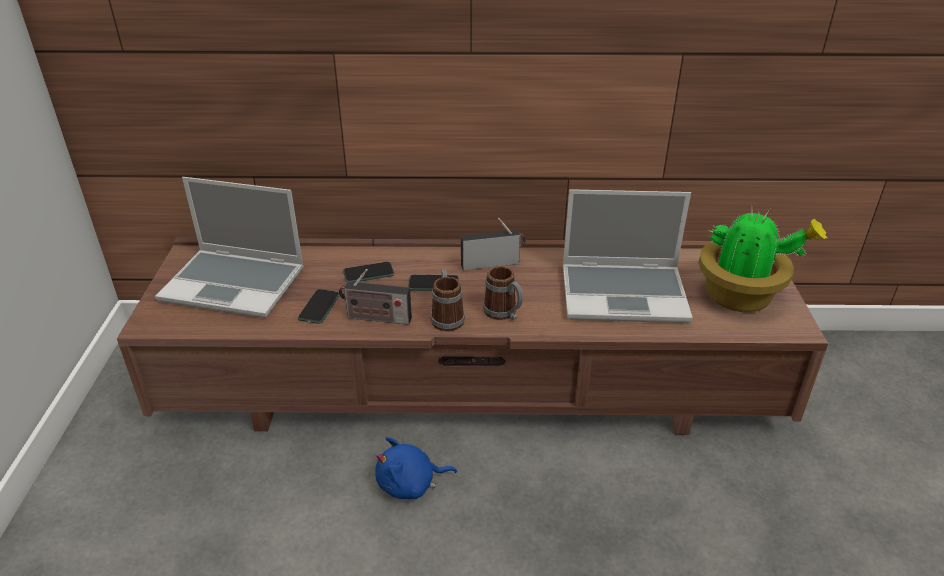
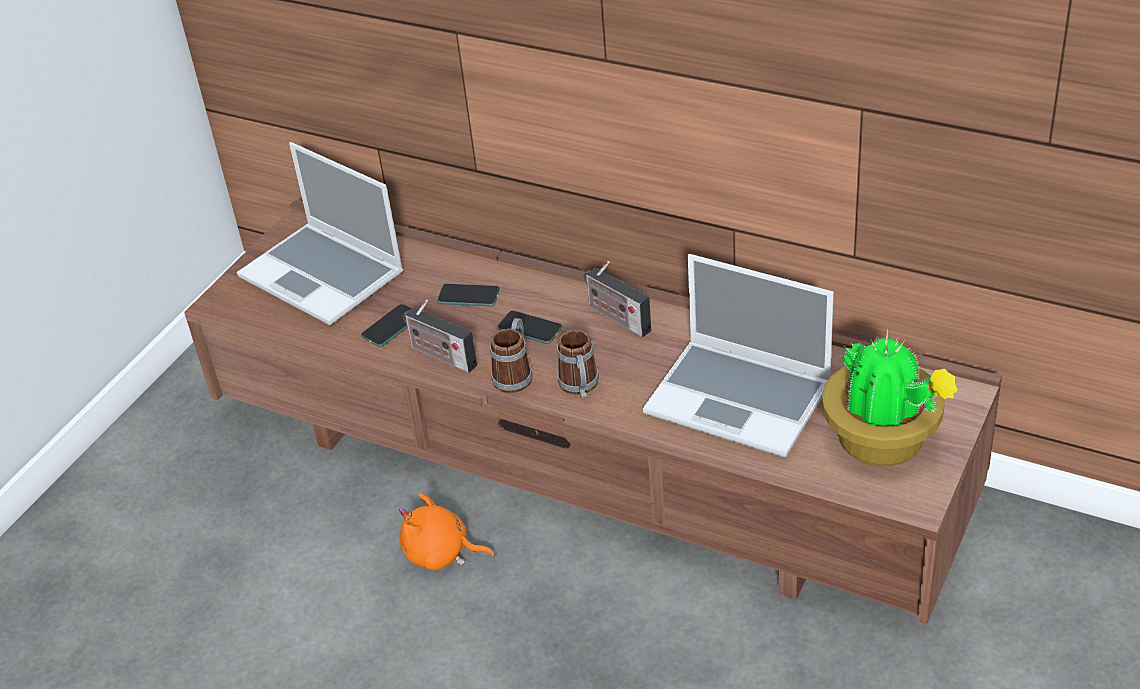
camera: 30 degrees right, 5 degrees up
blue plush toy [375,437,457,499] -> orange plush toy [399,493,495,570]
radio [461,218,526,270] -> radio turned 150 degrees counterclockwise [584,261,651,337]

